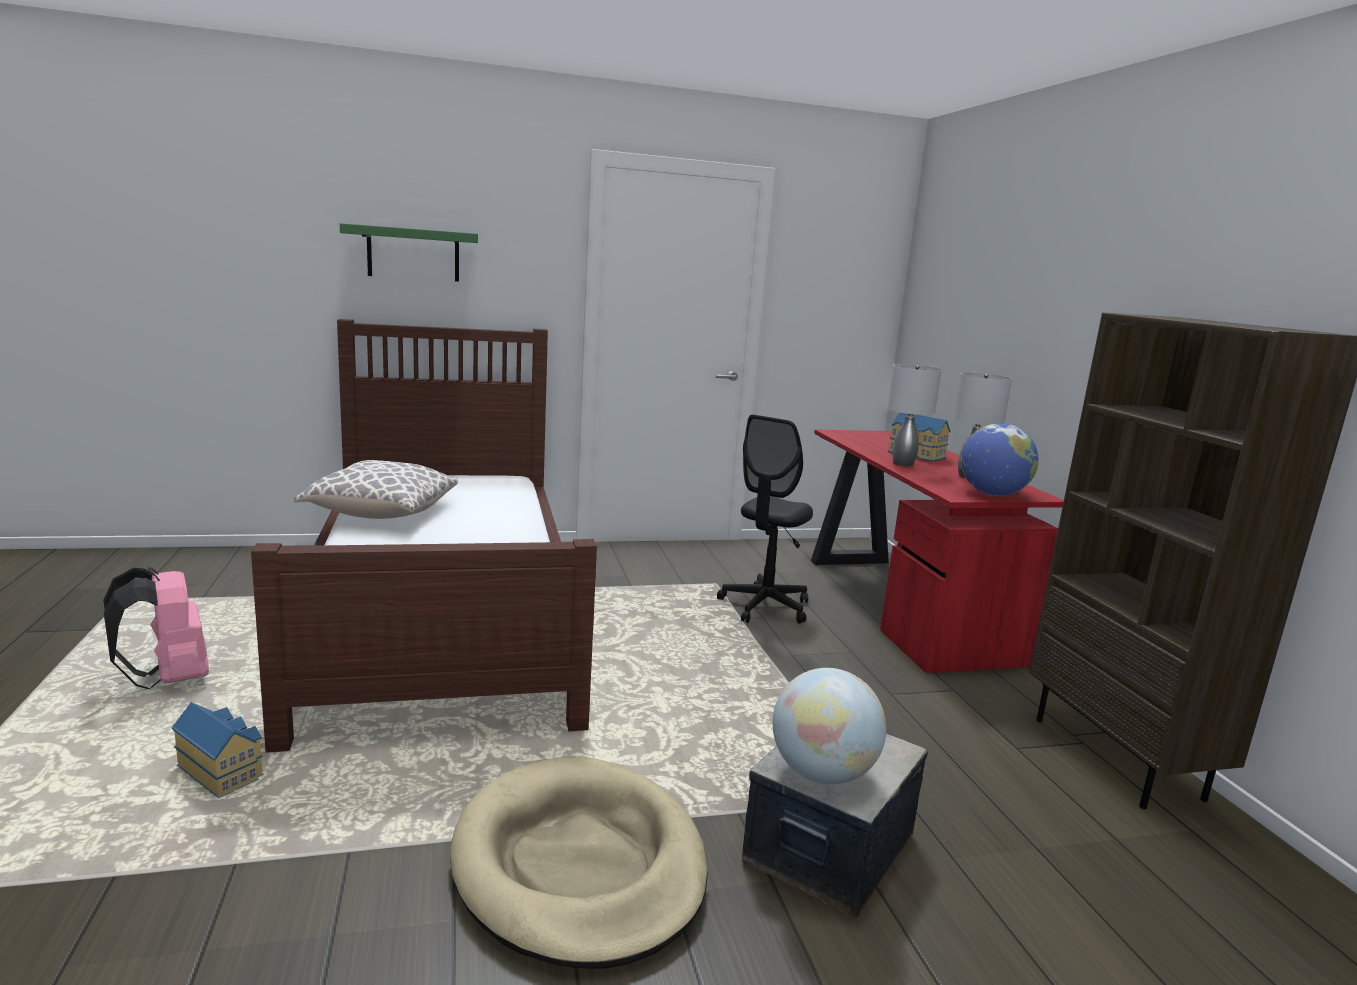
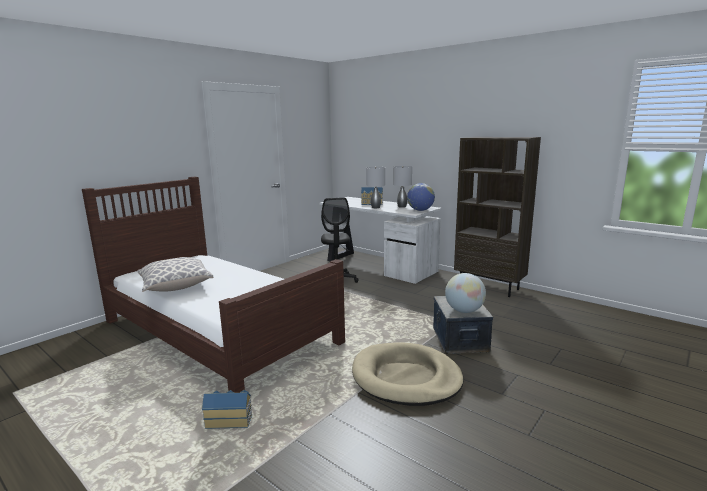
camera: 35 degrees left, 0 degrees up
pink backpack [103,566,209,689] -> none
green shelf [340,223,478,282] -> none
red desk [811,429,1064,673] -> white desk [320,197,442,284]

